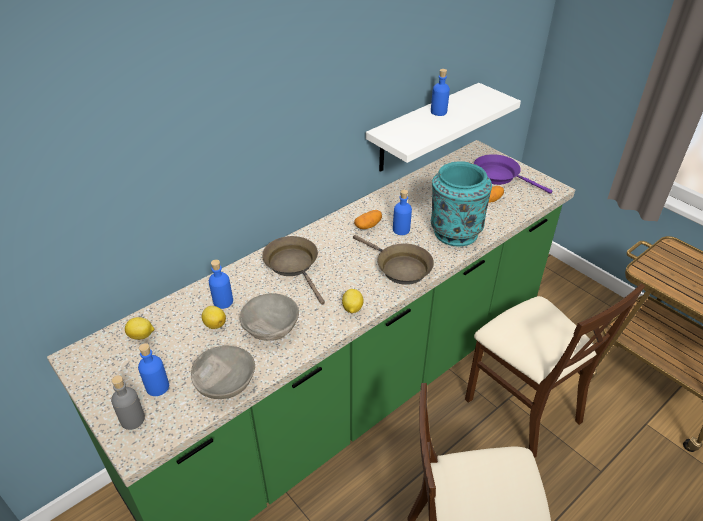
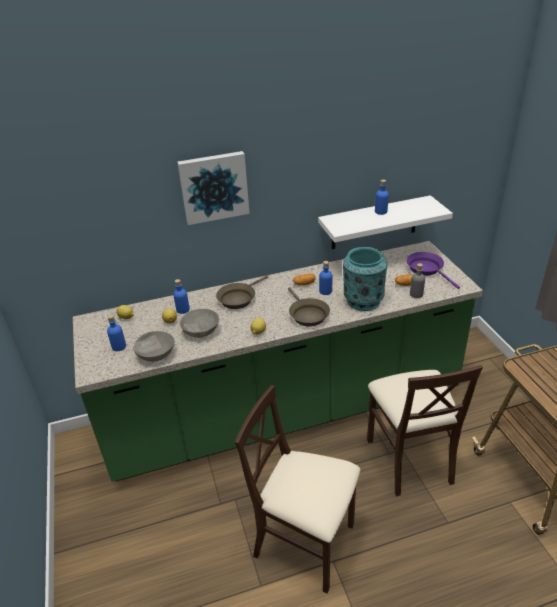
camera: 25 degrees right, 5 degrees down
grey bottle [111,375,145,430] -> grey bottle moved to [410,263,425,298]
brown frying pan [262,236,325,305] -> brown frying pan turned 135 degrees counterclockwise [216,275,269,309]
none -> picture [177,151,250,225]

